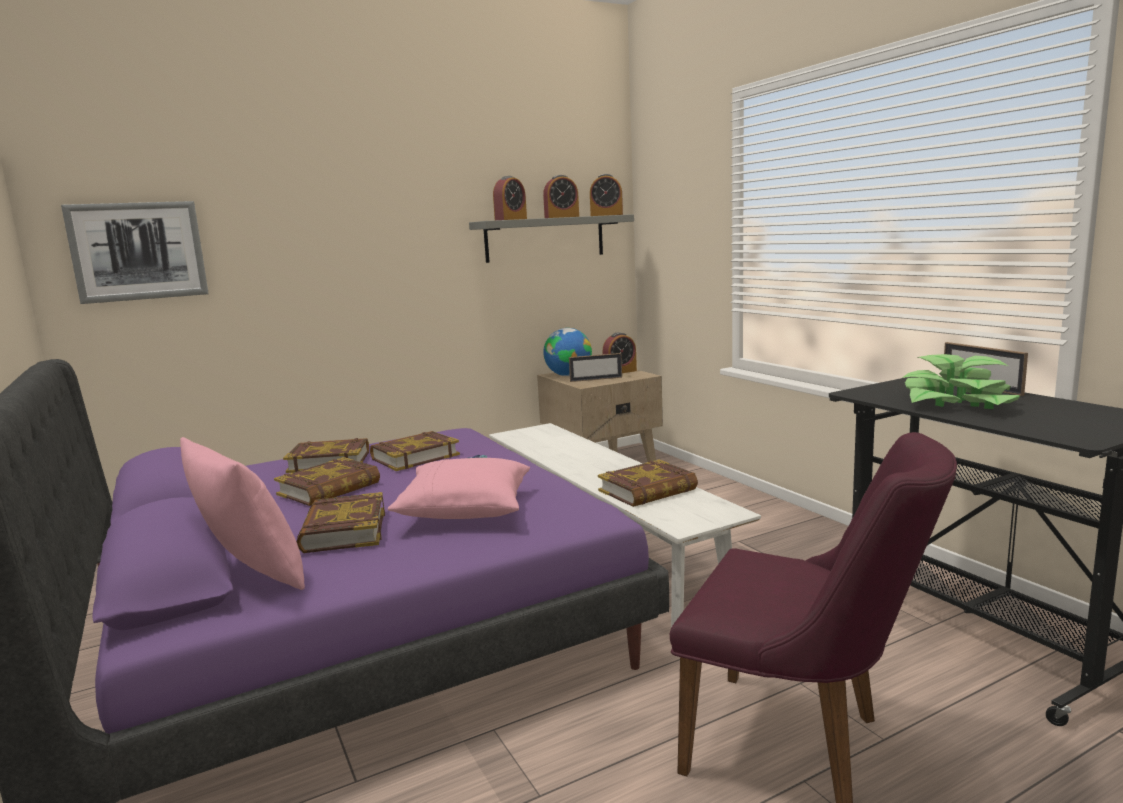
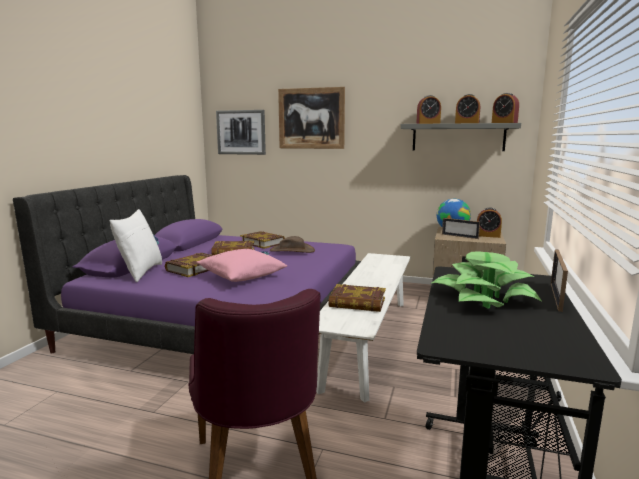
camera: 45 degrees right, 0 degrees up
pink pillow [180,437,305,590] -> white pillow [110,209,162,282]
book [370,431,460,471] -> brown hat [270,236,315,253]
none -> picture [278,87,345,149]

